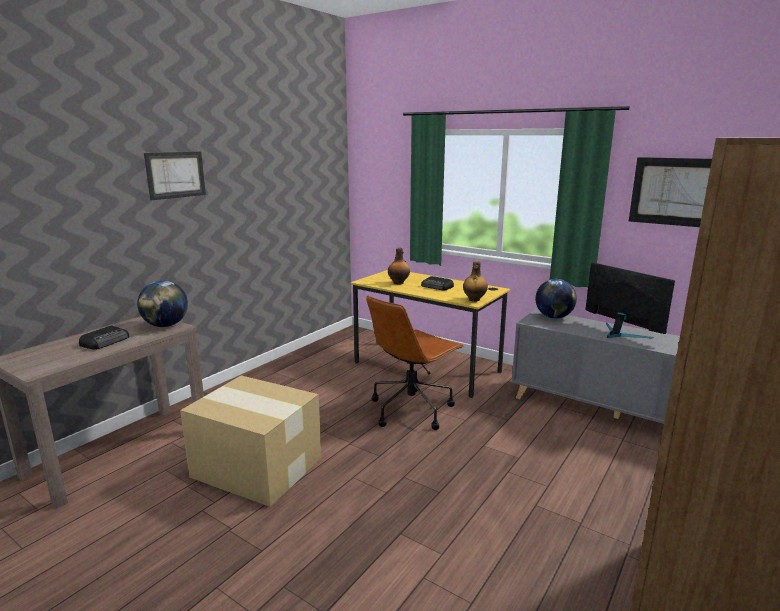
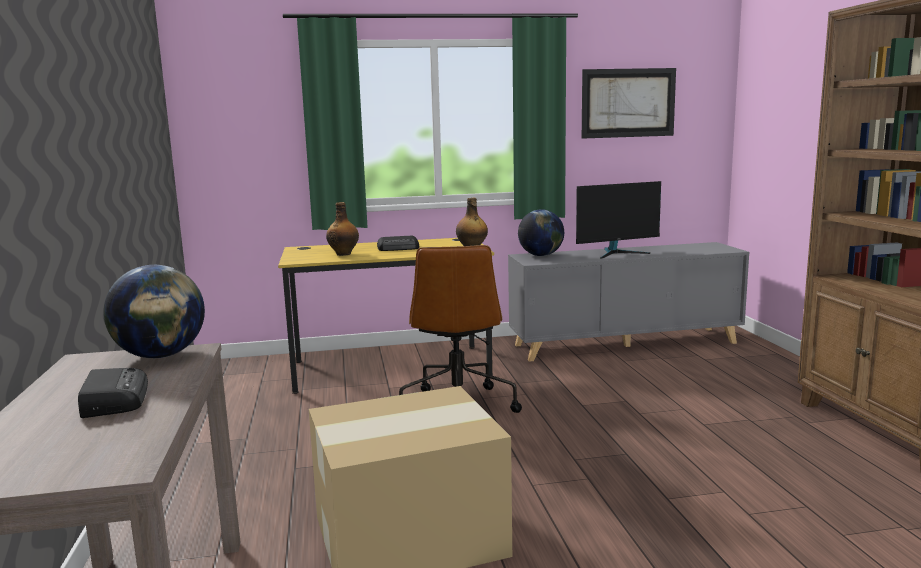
camera: 45 degrees left, 5 degrees down
picture [144,152,206,200] -> none
monitor [585,262,675,339] -> monitor turned 150 degrees clockwise [576,181,661,259]

